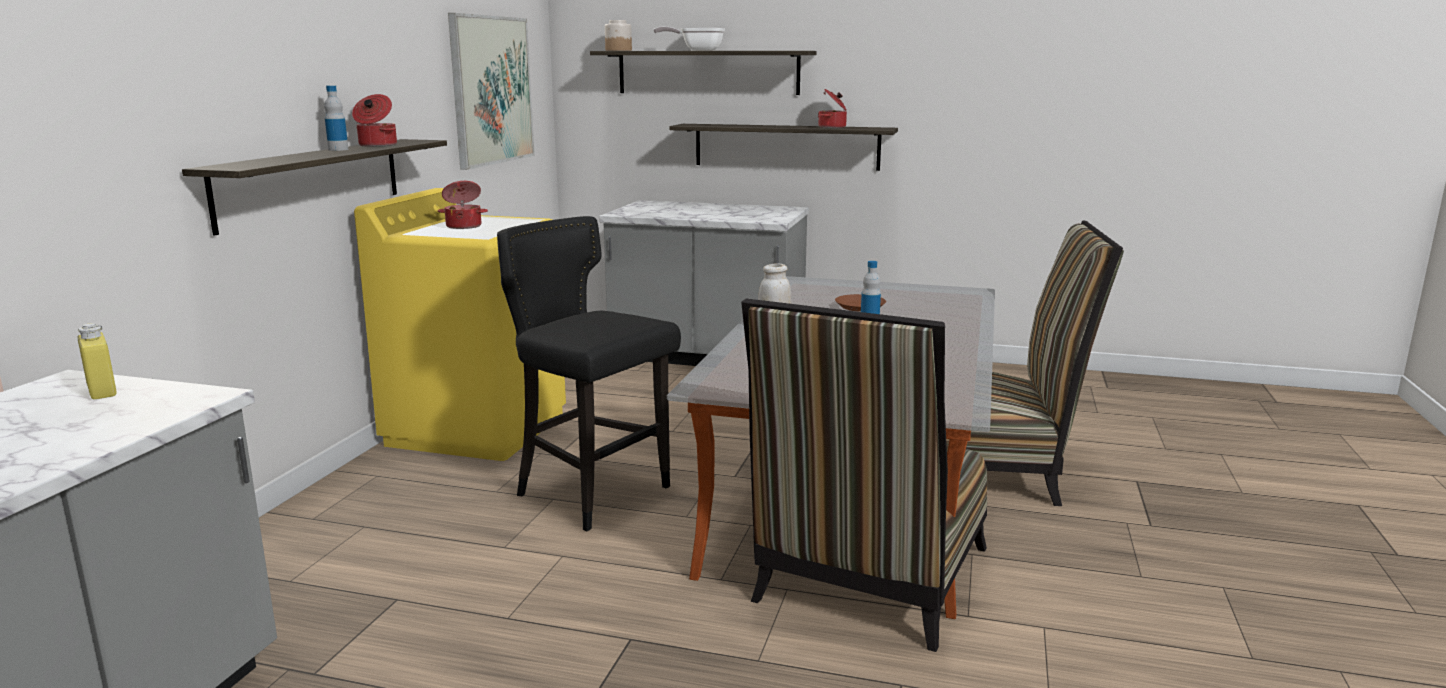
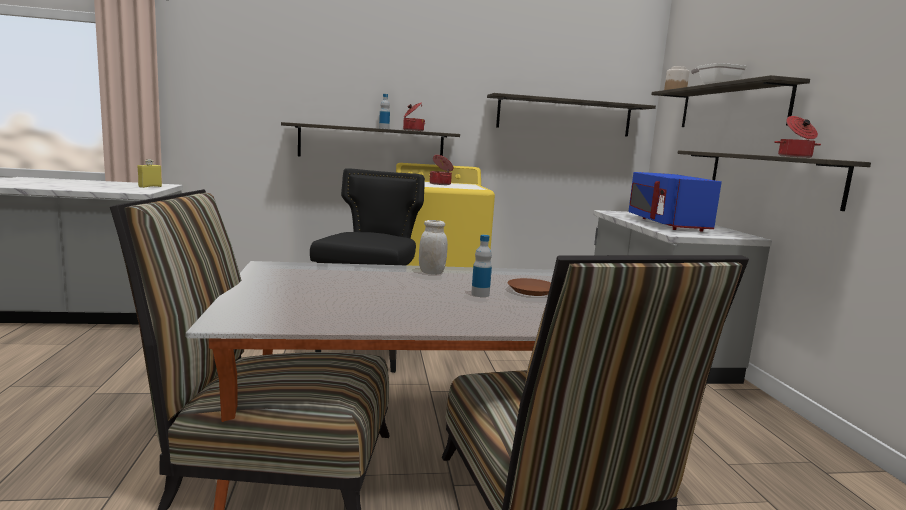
camera: 65 degrees right, 5 degrees down
picture [448,13,535,170] -> shelf [487,93,656,137]
none -> blue microwave [628,172,722,232]

